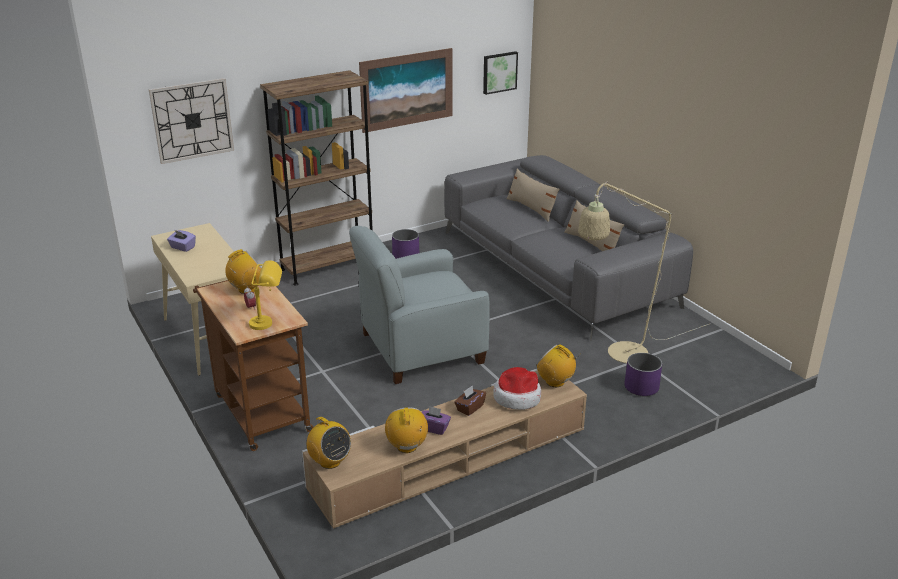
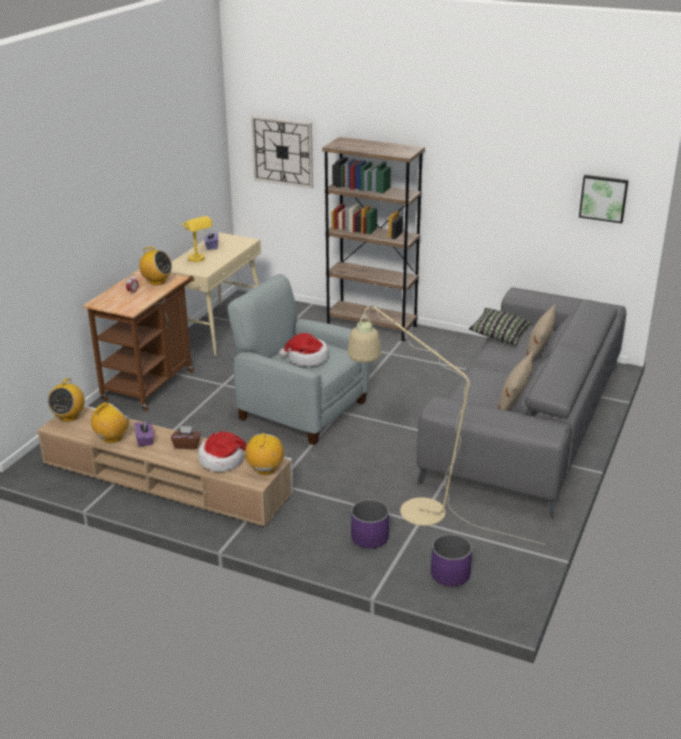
camera: 55 degrees right, 0 degrees up
yellow table lamp [249,260,282,330] -> yellow table lamp moved to [181,216,213,262]
picture [359,48,453,133] -> none
purple planter [392,229,419,259] -> purple planter moved to [431,534,472,586]
none -> hat [279,333,329,367]
none -> pillow [469,308,531,345]

